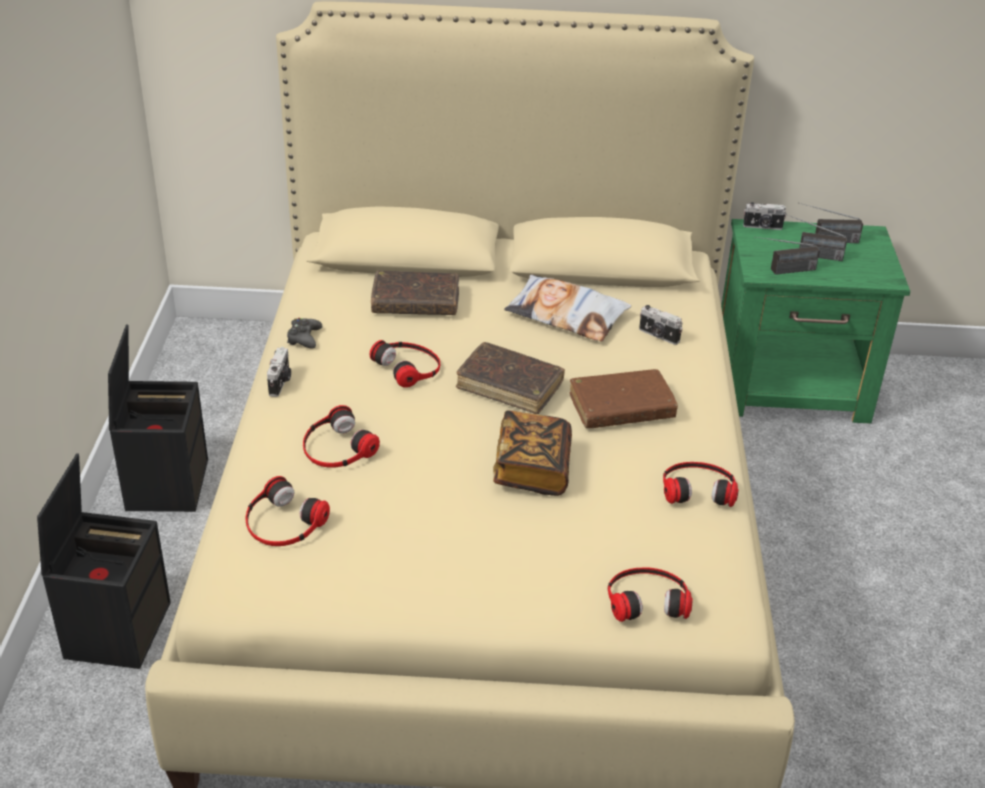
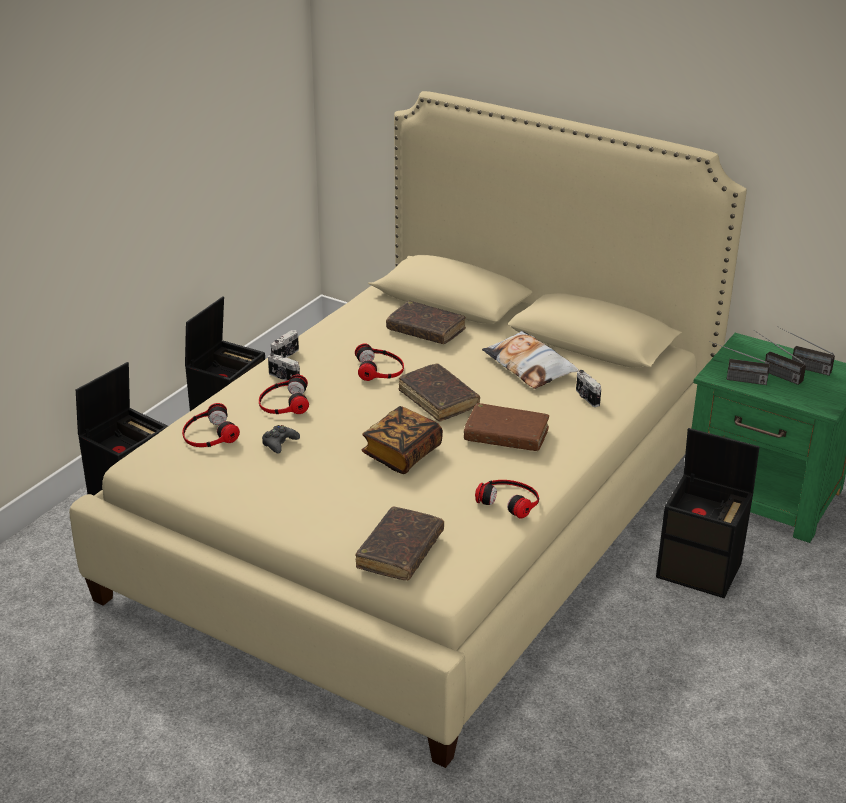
camera: 30 degrees right, 5 degrees down
black game controller [287,318,322,349] -> black game controller moved to [262,425,300,453]
headphones [608,567,693,622] -> brown book [355,507,444,580]
camera [743,202,787,230] -> camera moved to [268,353,300,381]
none -> black storage box [656,428,759,598]

